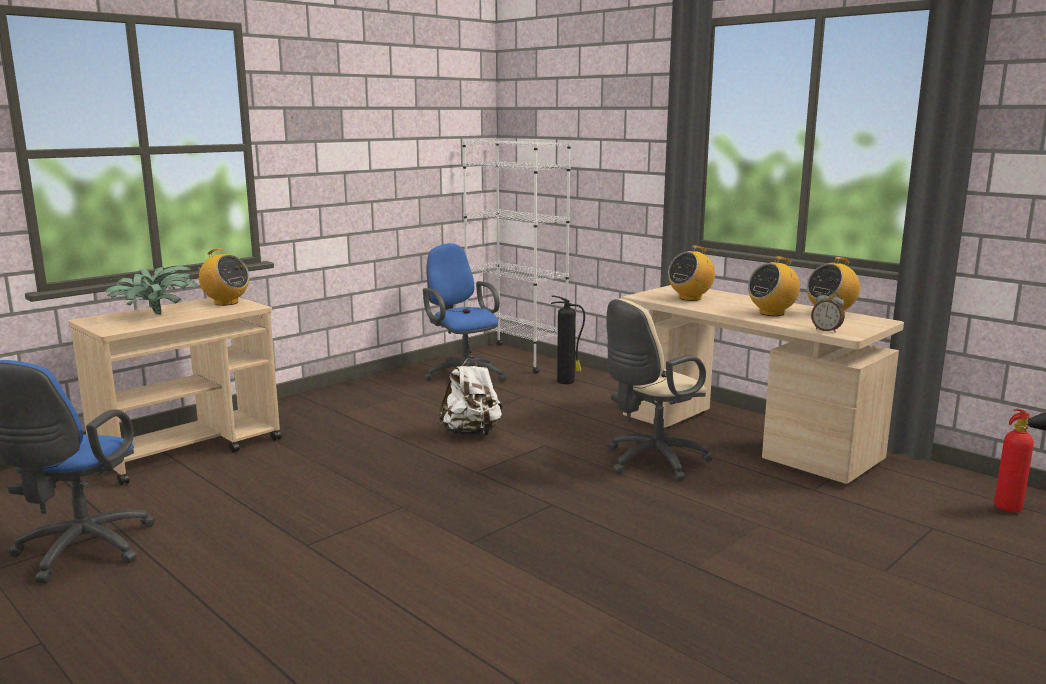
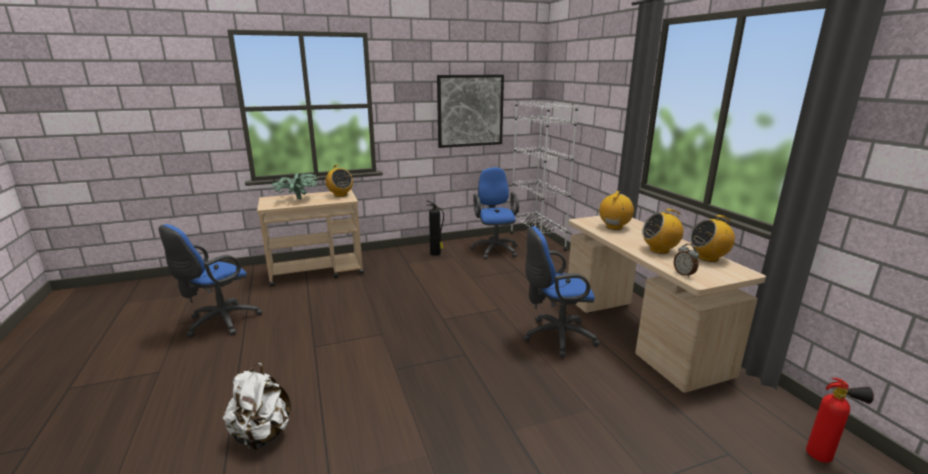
camera: 25 degrees right, 5 degrees up
white backpack [438,356,503,436] -> white backpack moved to [223,363,291,450]
fire extinguisher [551,295,585,384] -> fire extinguisher moved to [426,200,444,256]
beige office chair [606,299,713,481] -> blue office chair [523,226,600,357]
radio [668,246,715,301] -> radio turned 135 degrees clockwise [599,191,634,230]
none -> picture [437,75,504,148]

